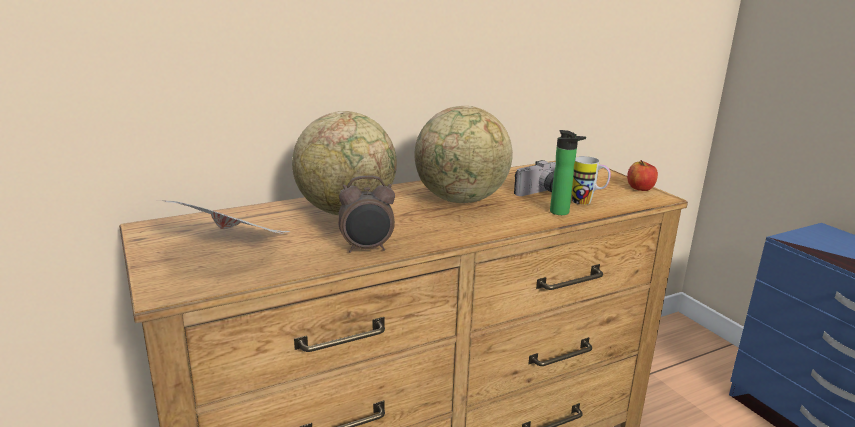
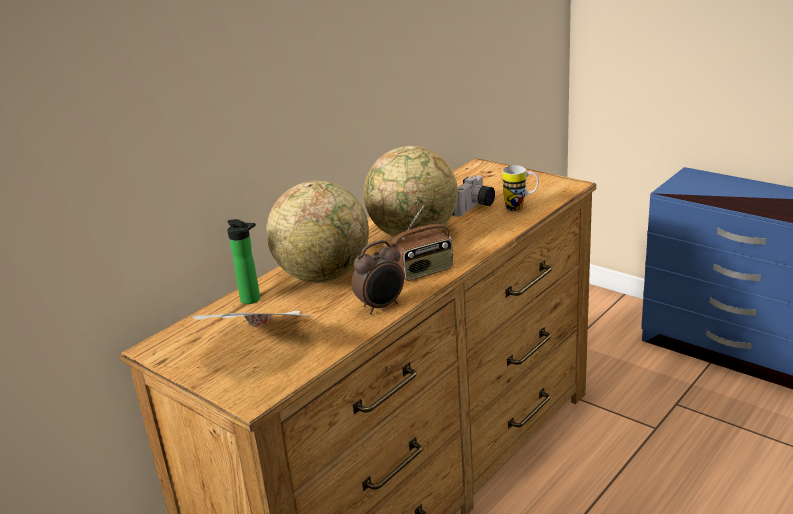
camera: 20 degrees left, 5 degrees up
bottle [550,130,586,215] -> bottle moved to [227,219,260,304]
apple [627,160,658,191] -> none
none -> radio [391,205,453,281]

